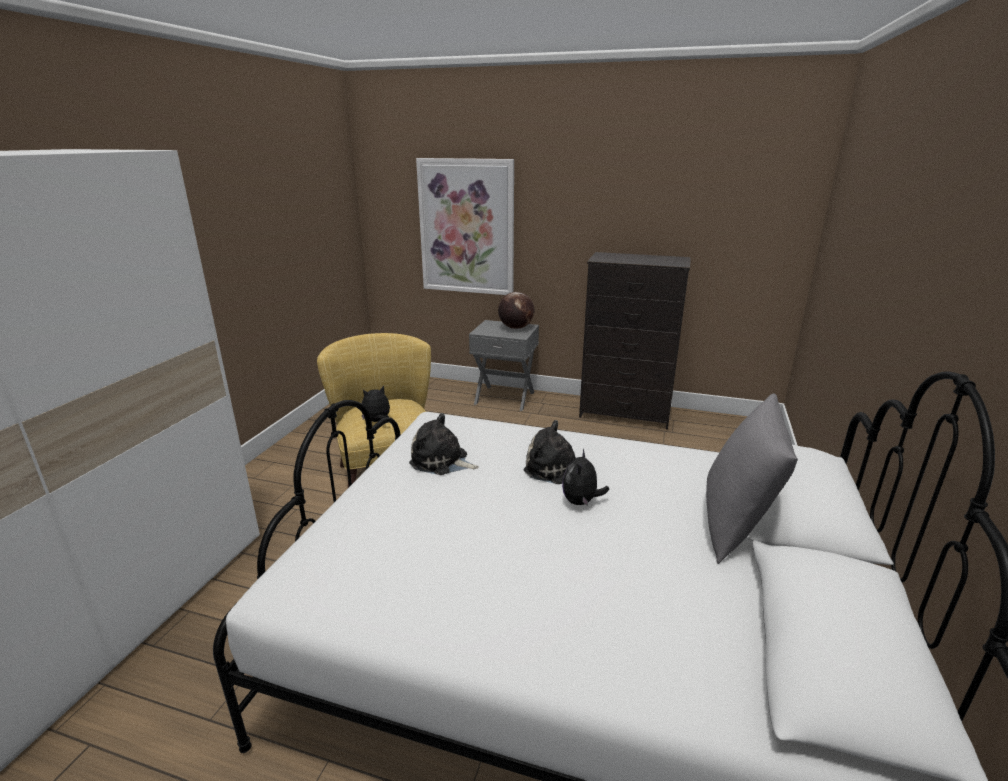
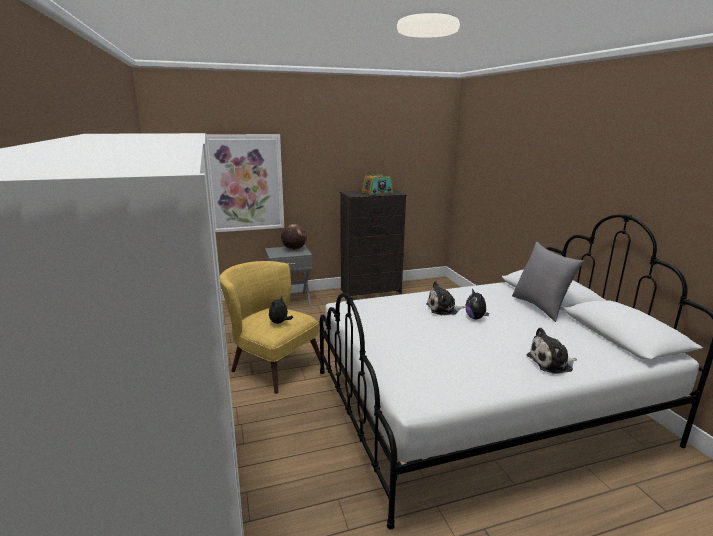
camera: 35 degrees left, 5 degrees down
plush toy [409,413,479,475] -> plush toy moved to [527,328,577,374]
none -> radio [362,174,393,195]

